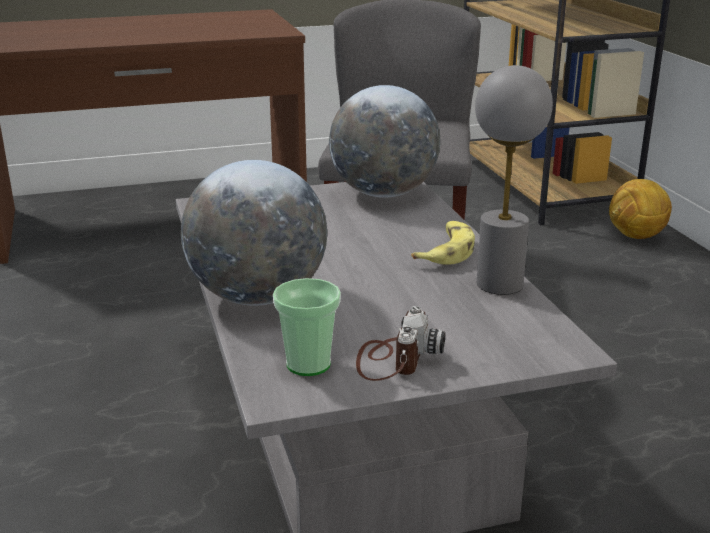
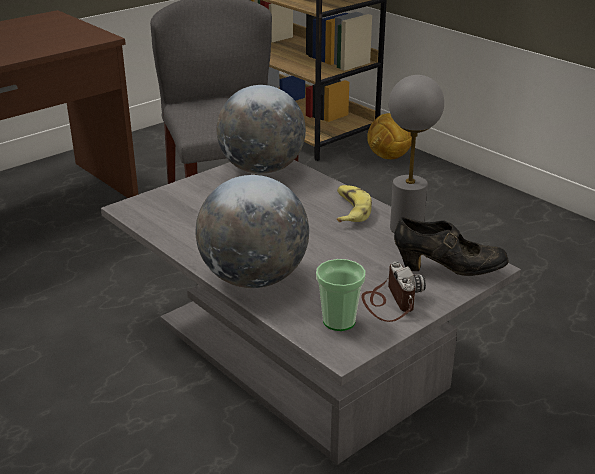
camera: 25 degrees left, 5 degrees up
none -> black shoe [394,217,509,276]

